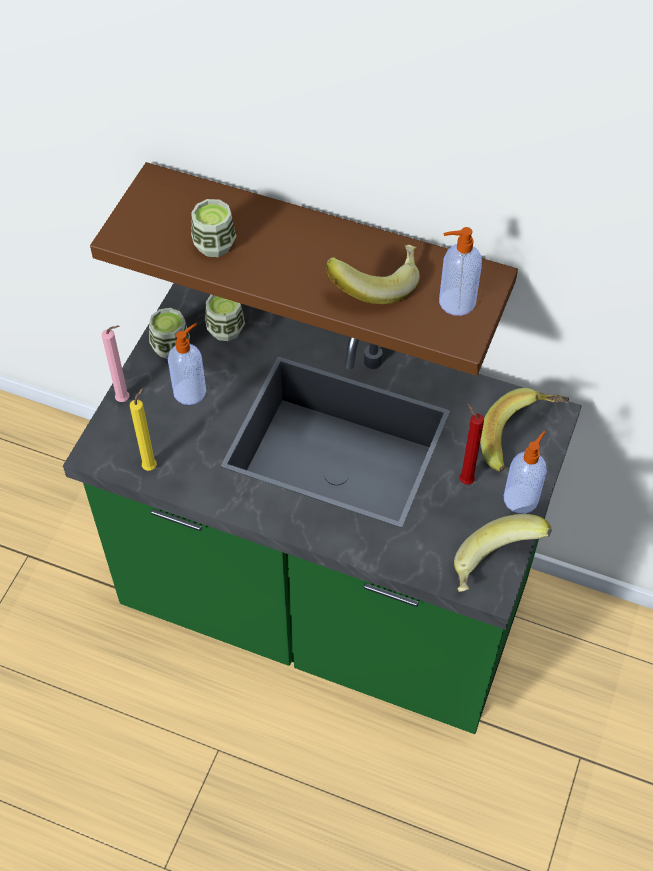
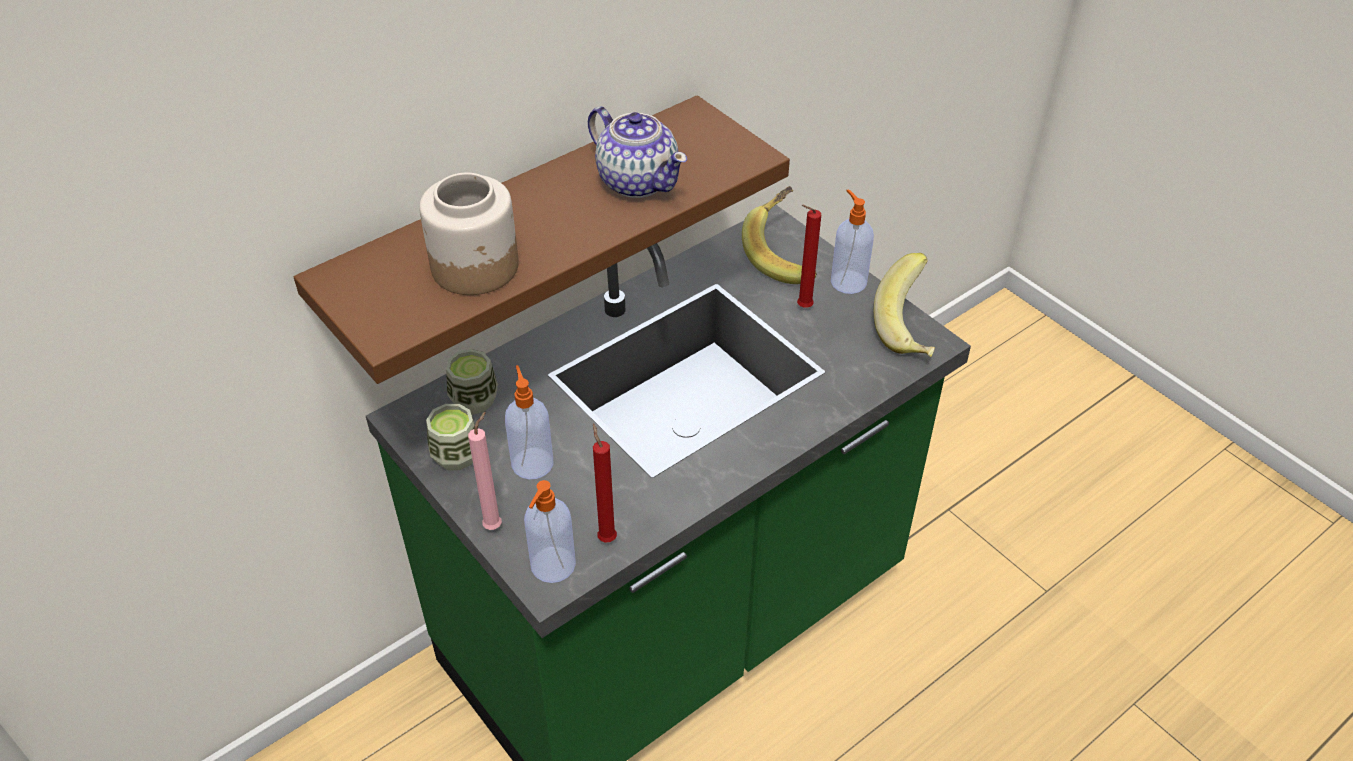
camera: 60 degrees left, 10 degrees down
yellow candle [130,388,157,471] -> red candle [593,423,617,542]
cup [191,199,236,257] -> jar [419,173,519,295]
banana [326,245,420,304] -> teapot [588,106,687,198]
soap dispenser [439,227,482,316] -> soap dispenser moved to [524,480,576,583]

